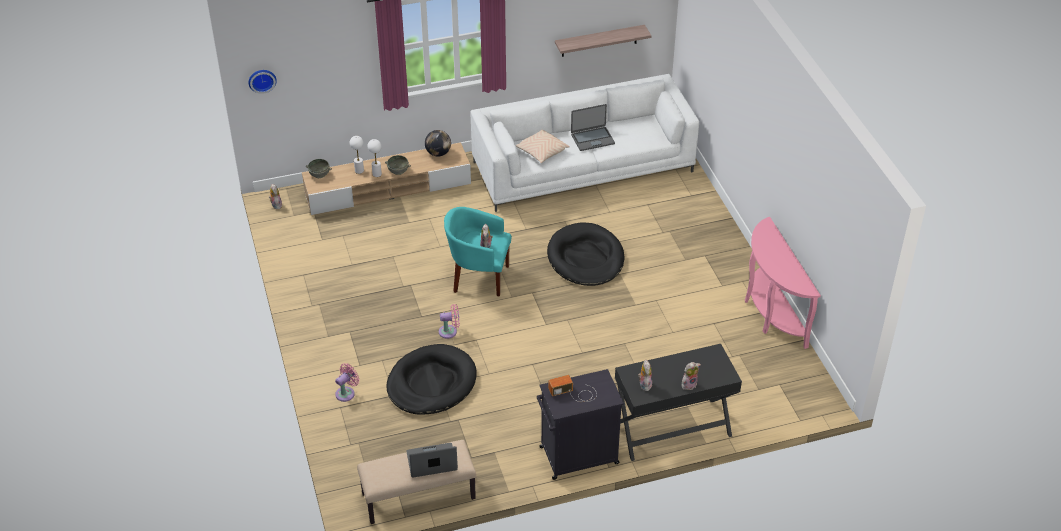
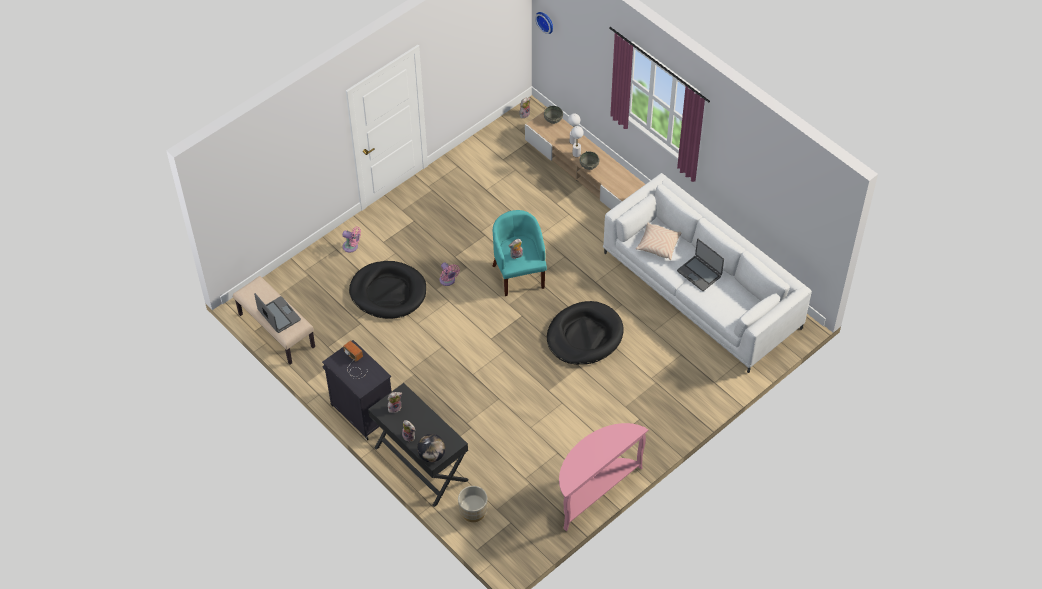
camera: 65 degrees right, 10 degrees up
globe [425,130,451,157] -> globe moved to [417,434,446,462]
shelf [555,25,652,57] -> none
none -> beige planter [458,486,488,522]

